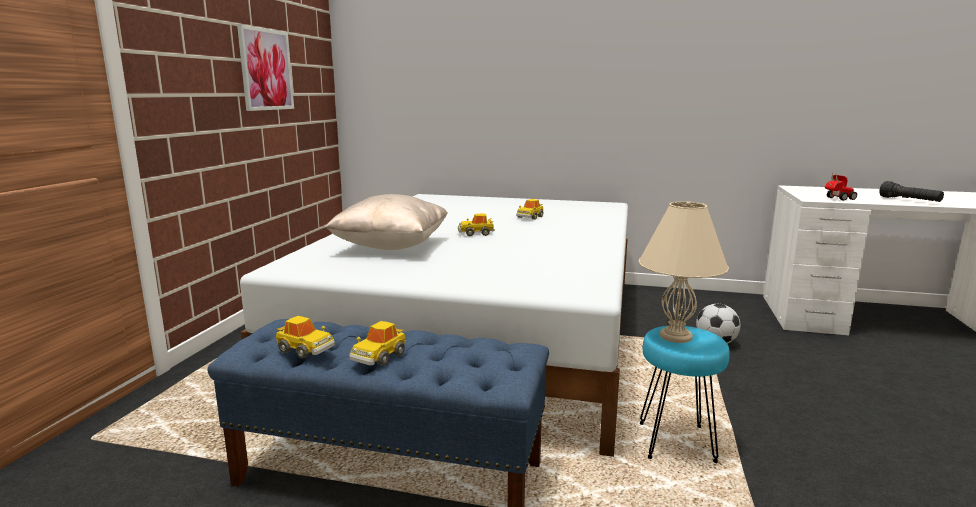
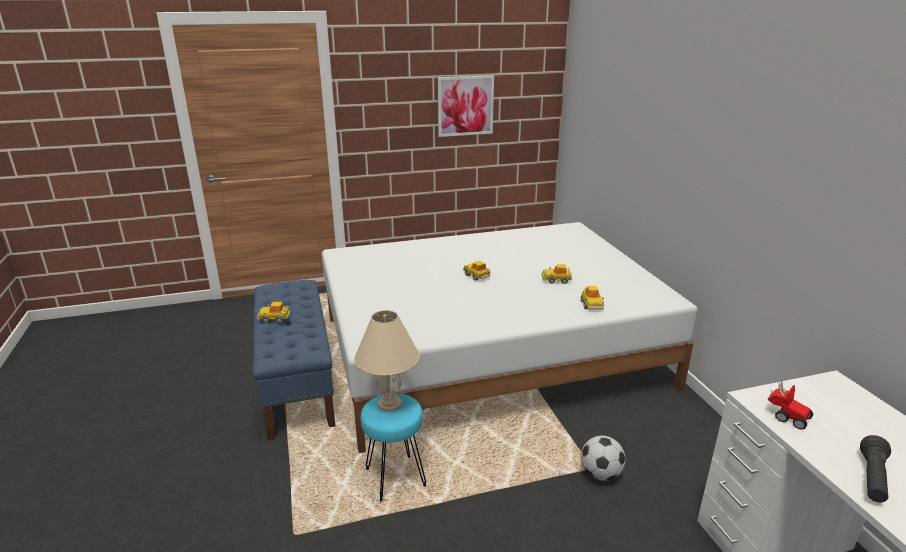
camera: 60 degrees right, 10 degrees up
toy car [276,316,335,358] -> toy car moved to [581,286,604,310]
beige pillow [324,194,448,250] -> none

